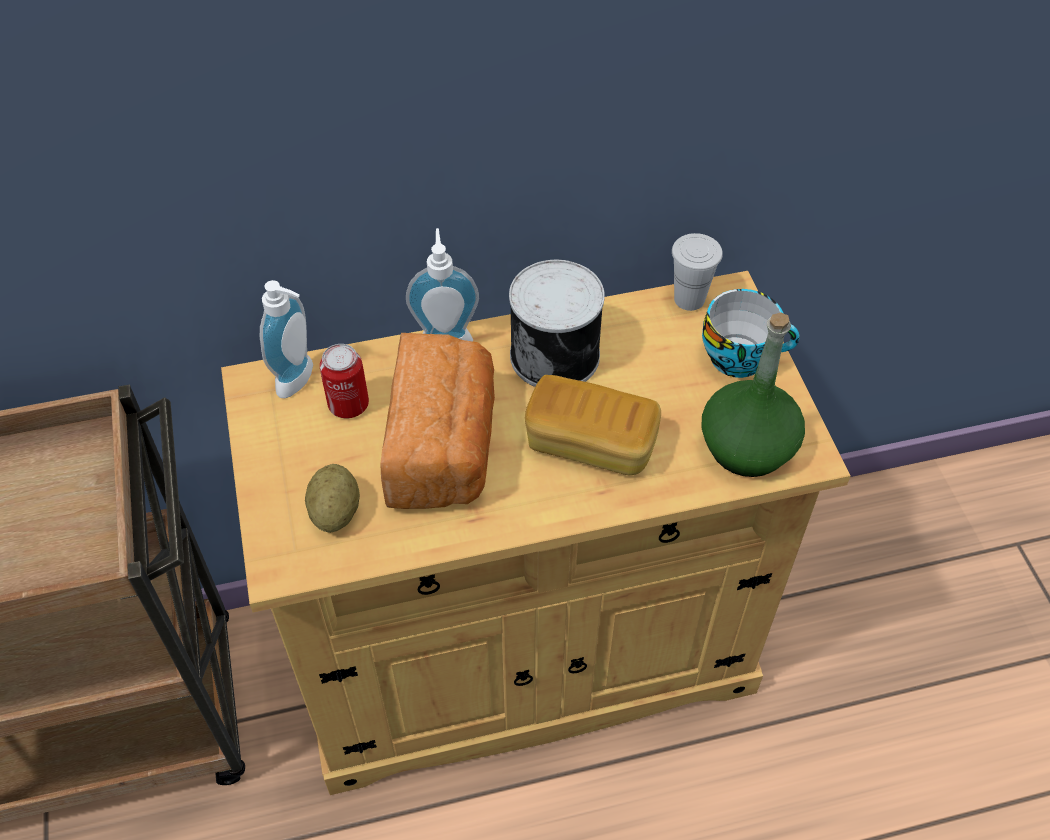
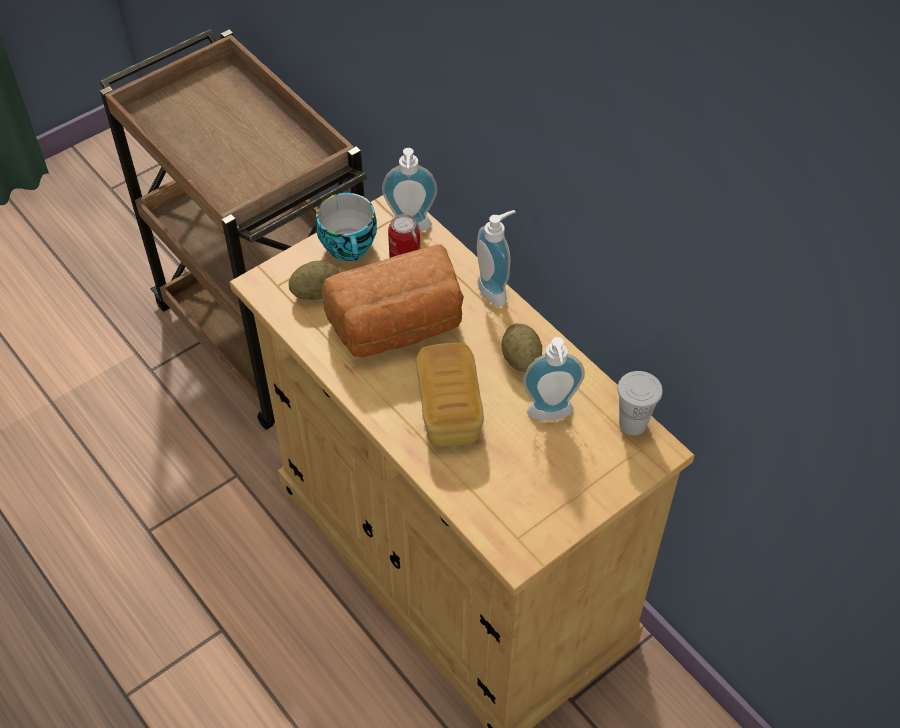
camera: 65 degrees right, 0 degrees up
can [509,260,605,387] -> potato [501,323,542,372]
green bottle [701,312,805,477] -> none
cup [702,289,800,378] -> cup moved to [316,193,377,262]
none -> soap dispenser [523,337,585,421]

